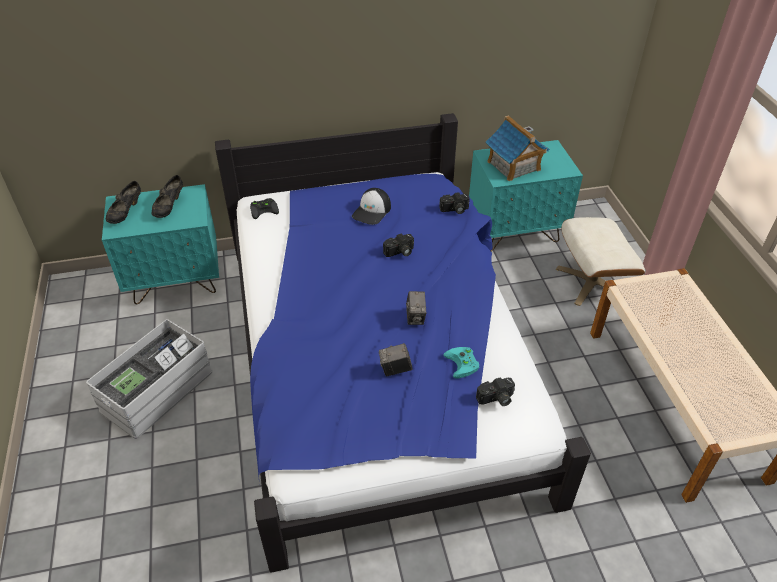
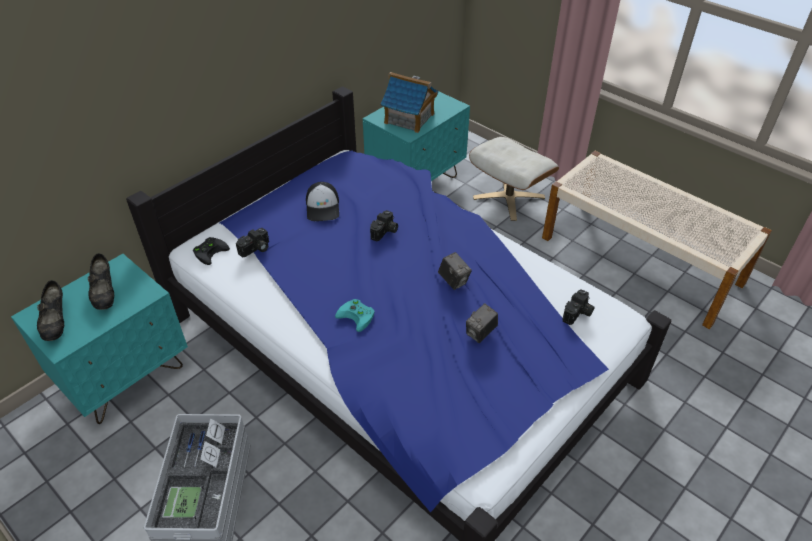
camera: 35 degrees left, 0 degrees up
camera [439,192,470,214] -> camera moved to [236,228,269,258]
turquoise game controller [443,347,479,379] -> turquoise game controller moved to [335,299,375,332]

